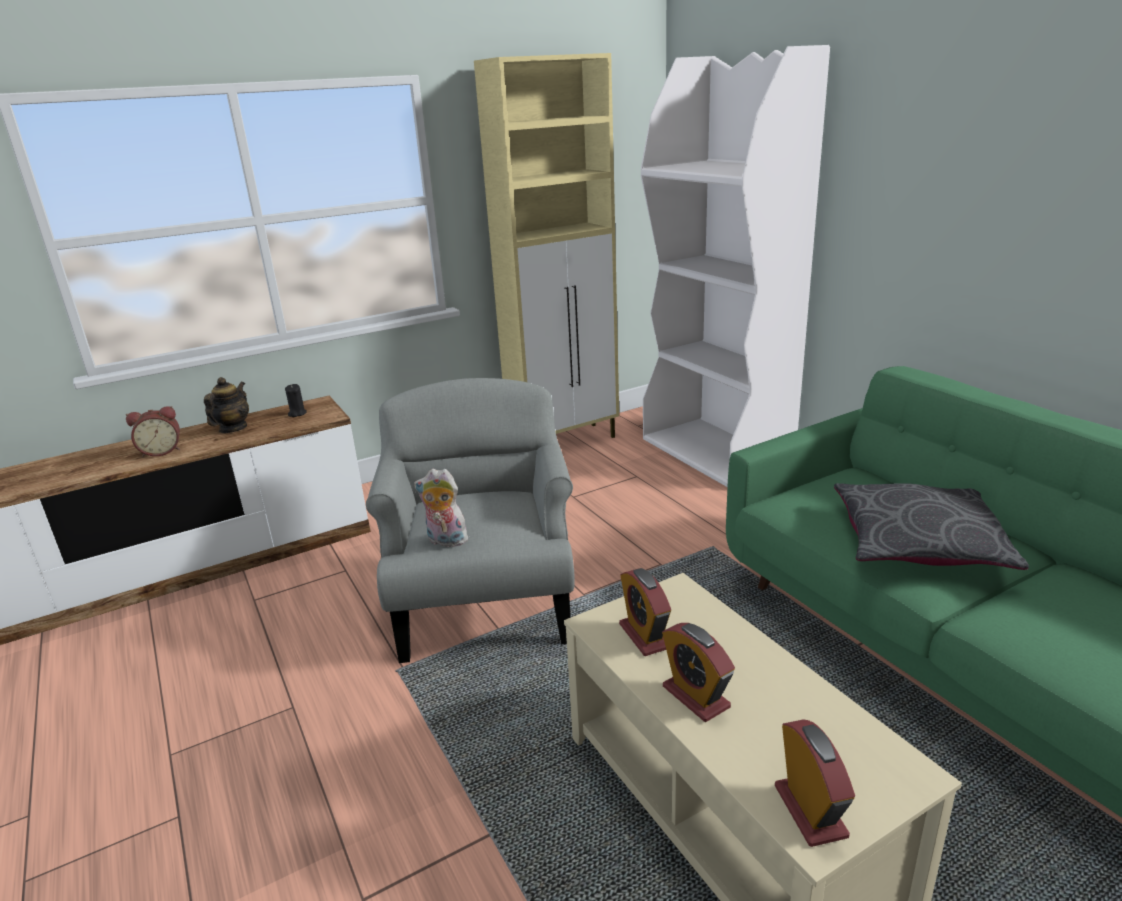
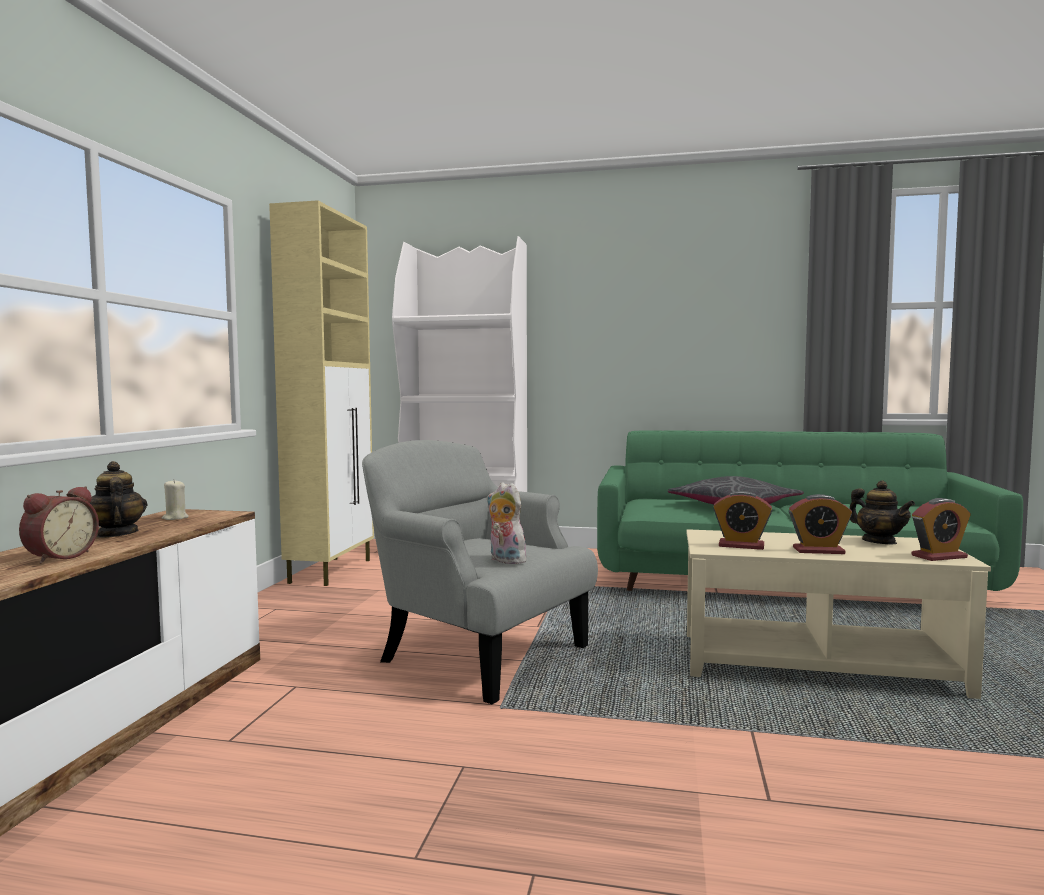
camera: 50 degrees left, 20 degrees down
black candle [285,384,307,417] -> beige candle [162,481,189,520]
plush toy [414,469,473,547] -> plush toy turned 75 degrees clockwise [487,482,526,564]
alarm clock [775,719,855,847] -> alarm clock turned 135 degrees clockwise [911,498,971,561]
none -> teapot [850,480,915,544]

